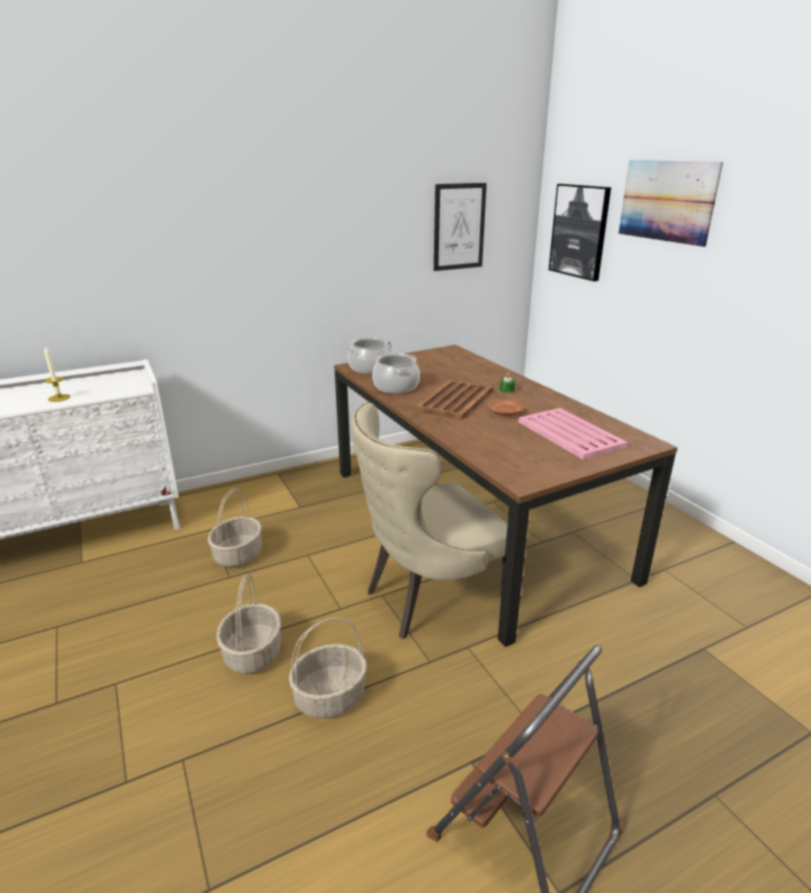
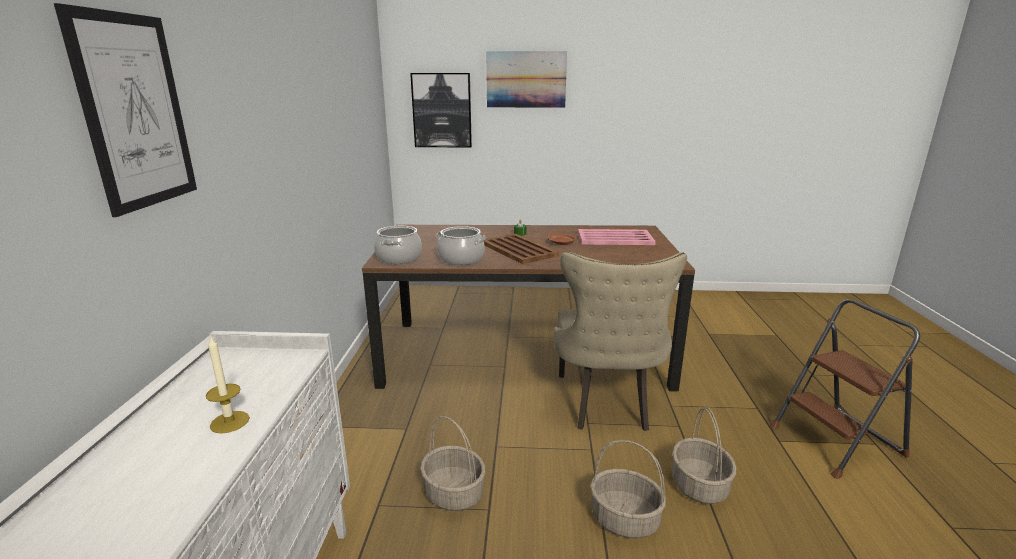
camera: 60 degrees left, 5 degrees down
picture [434,183,487,271] -> picture moved to [54,3,197,217]

